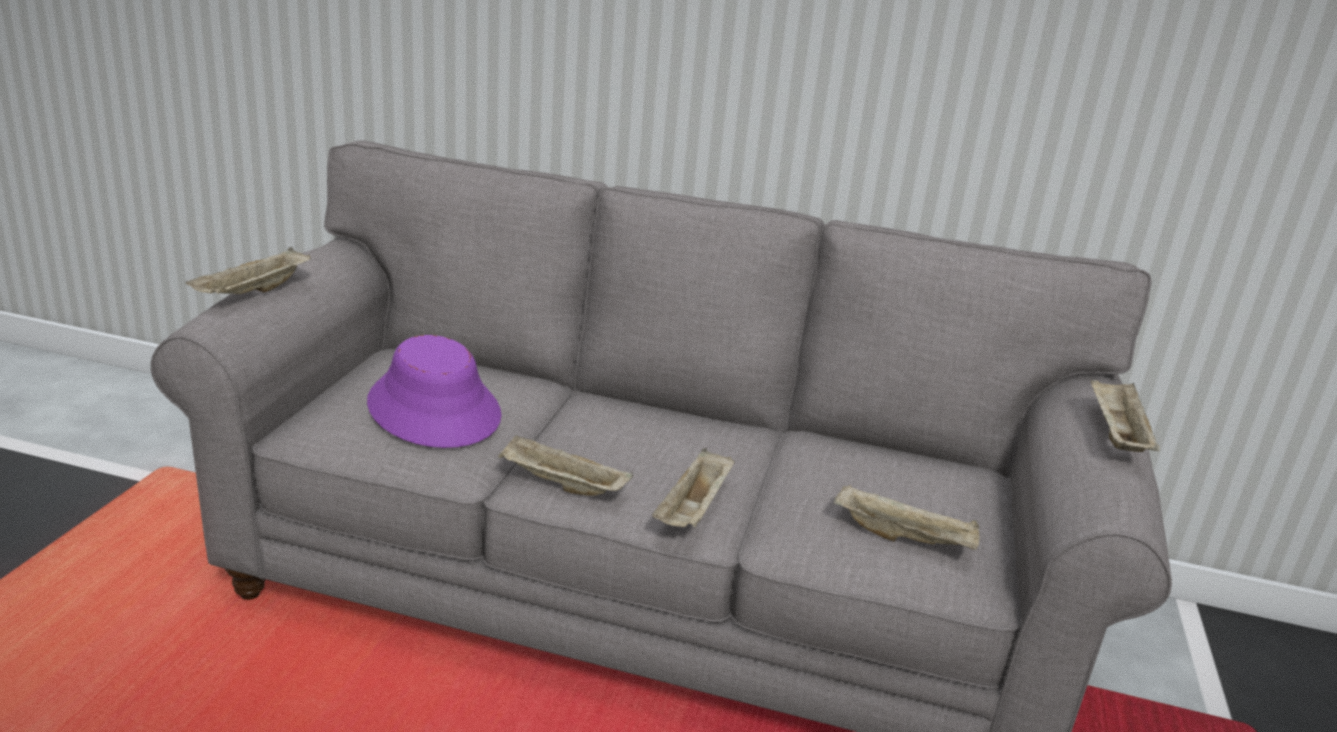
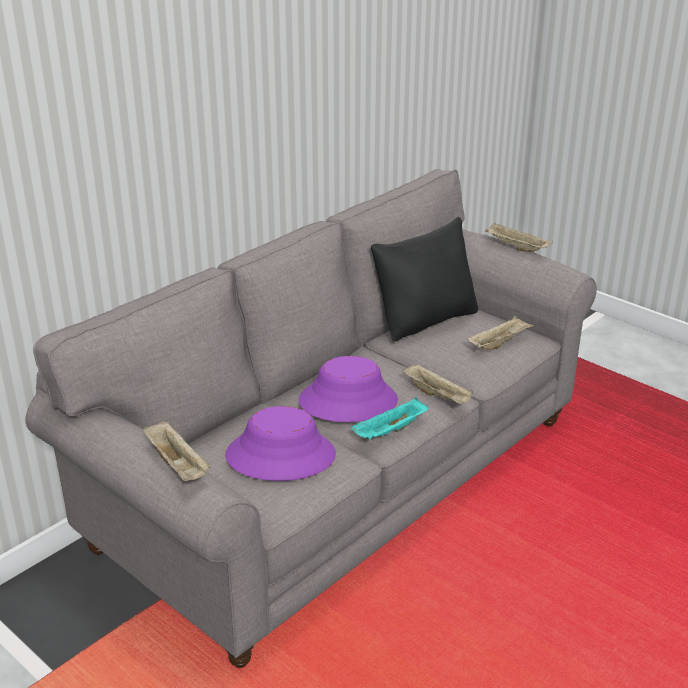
camera: 60 degrees left, 5 degrees up
beige tray [498,434,633,496] -> turquoise tray [351,398,428,440]
none -> purple hat [298,356,398,422]
none -> black pillow [371,217,478,342]

